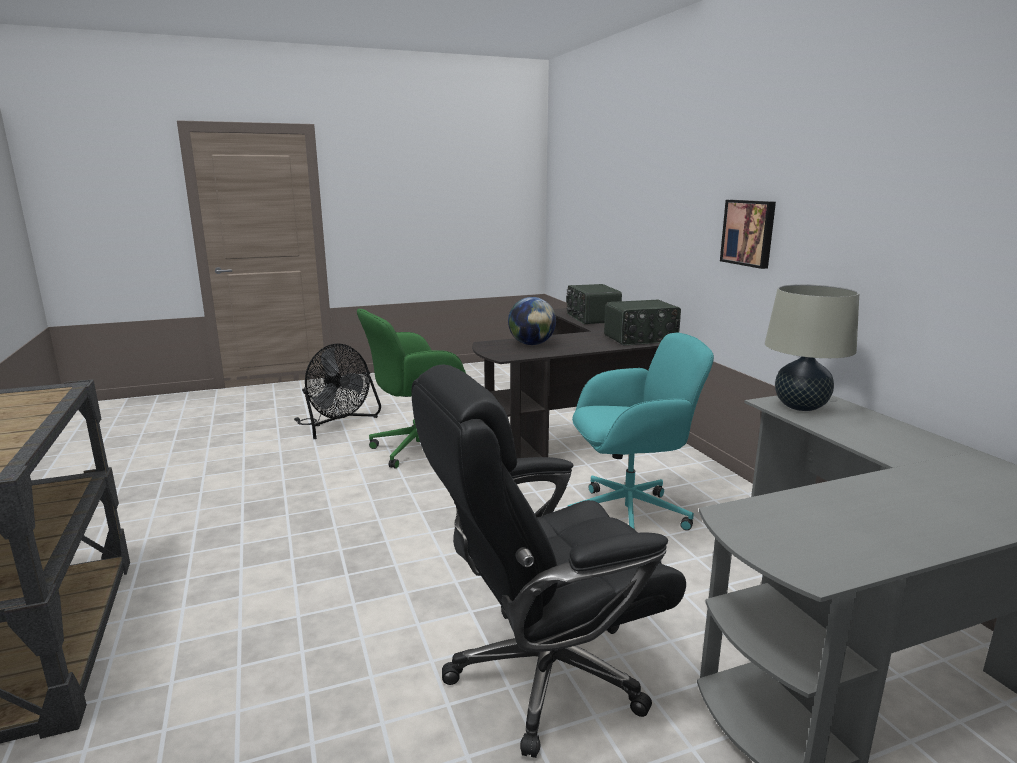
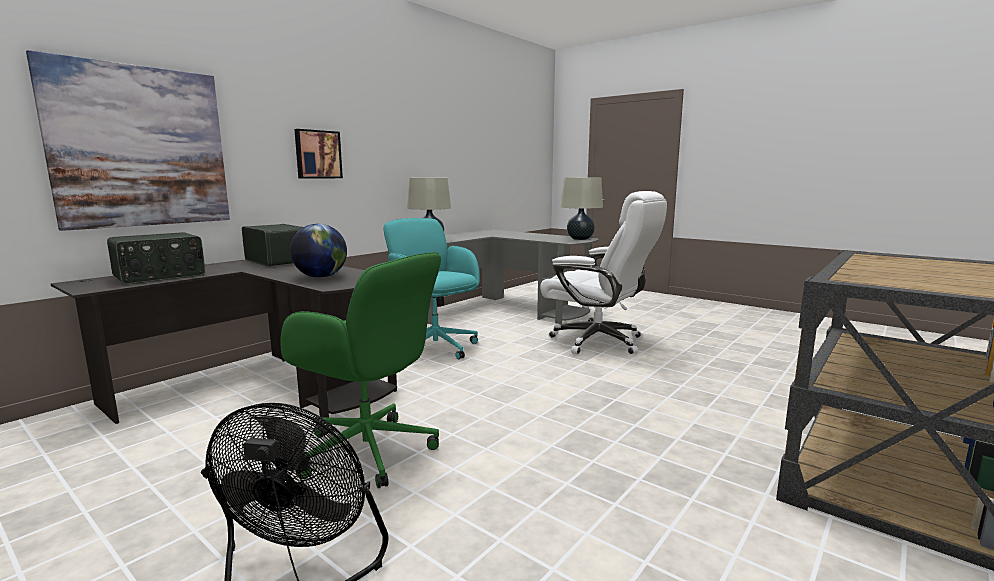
camera: 120 degrees left, 5 degrees down
black office chair [411,364,686,758] -> white office chair [540,191,667,355]
none -> picture [26,50,230,231]
none -> beige table lamp [560,177,603,240]

